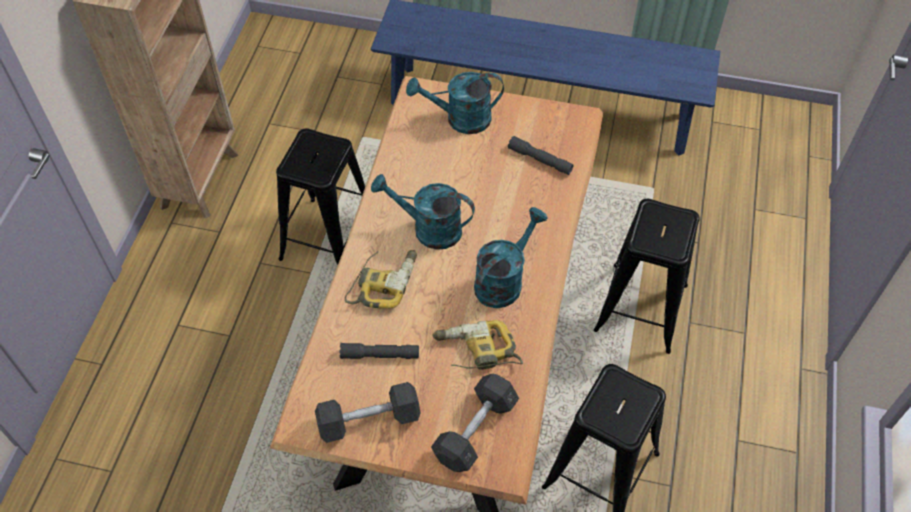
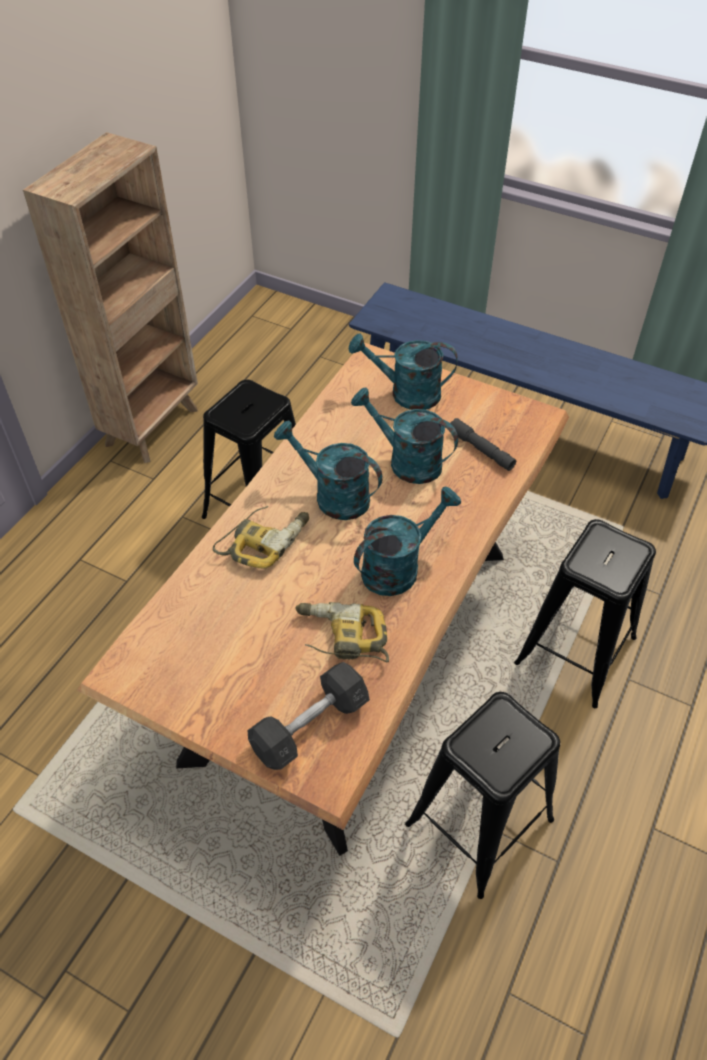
camera: 15 degrees right, 5 degrees down
grey dumbbell [315,382,421,443] -> none
grey flashlight [339,343,419,359] -> none
none -> turquoise watering can [351,388,458,484]

